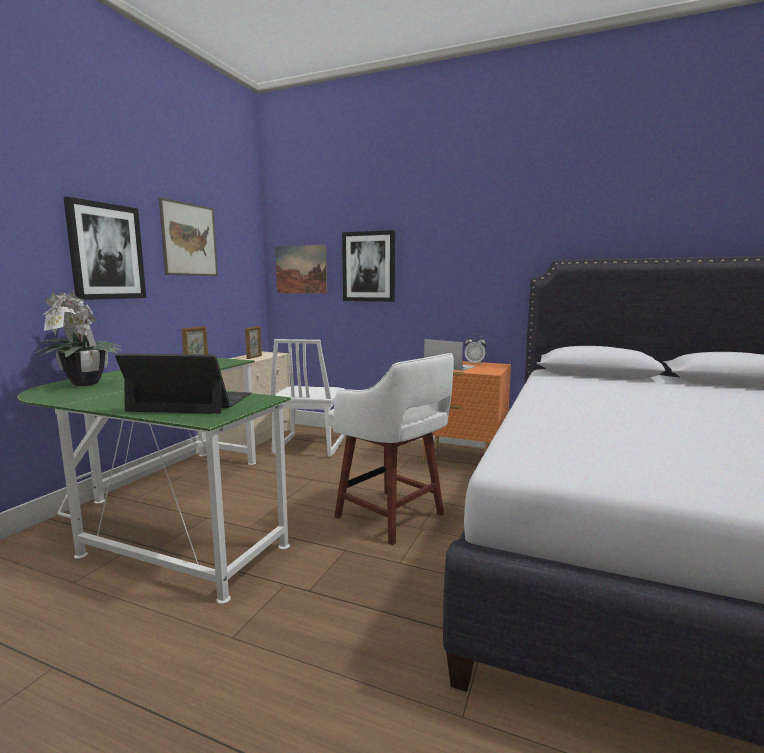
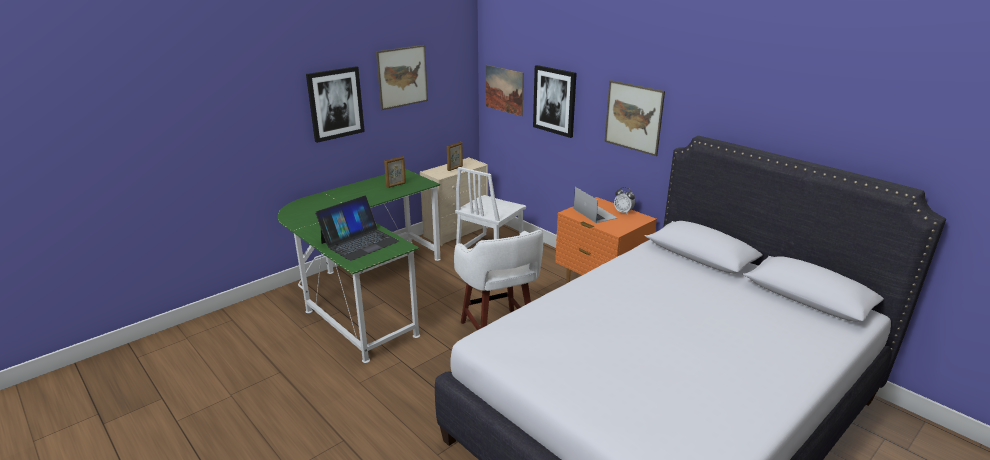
camera: 25 degrees right, 15 degrees up
potted plant [34,291,122,386] -> none
laptop [115,353,252,414] -> laptop turned 105 degrees clockwise [315,196,399,261]
none -> picture [604,80,665,156]

